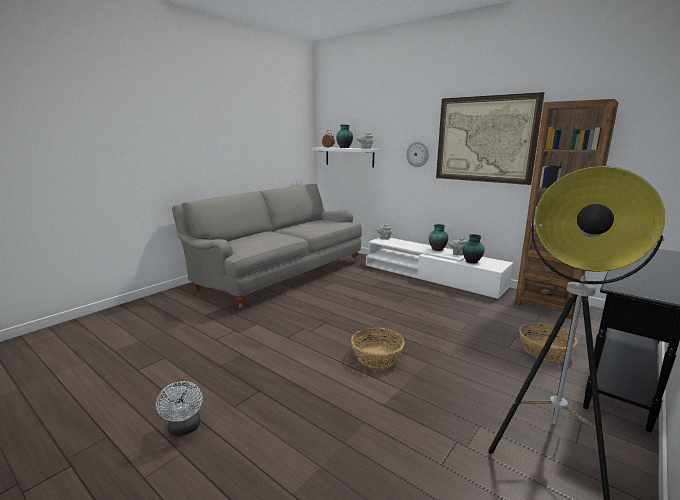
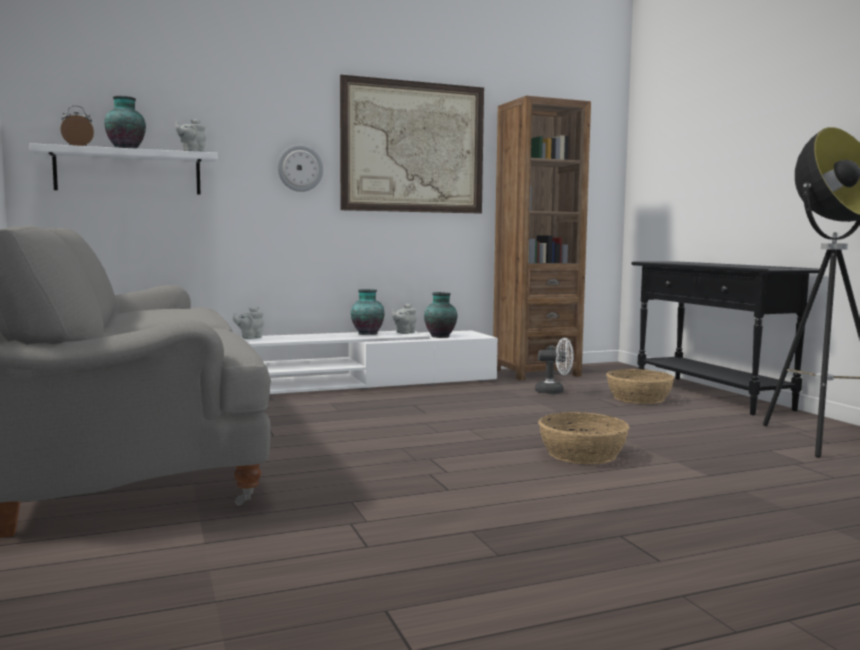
camera: 60 degrees left, 10 degrees down
white fan [156,380,203,436] -> white fan moved to [535,338,574,394]

